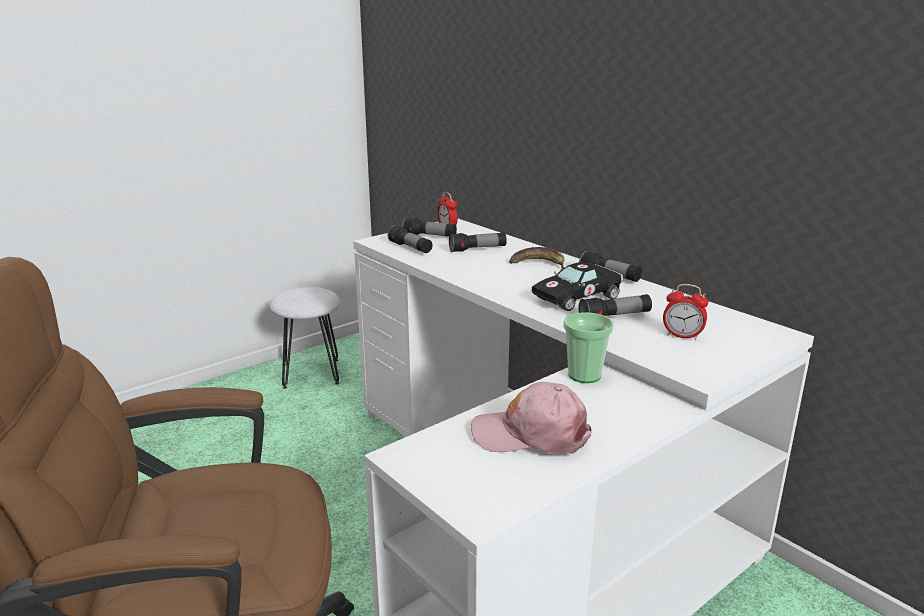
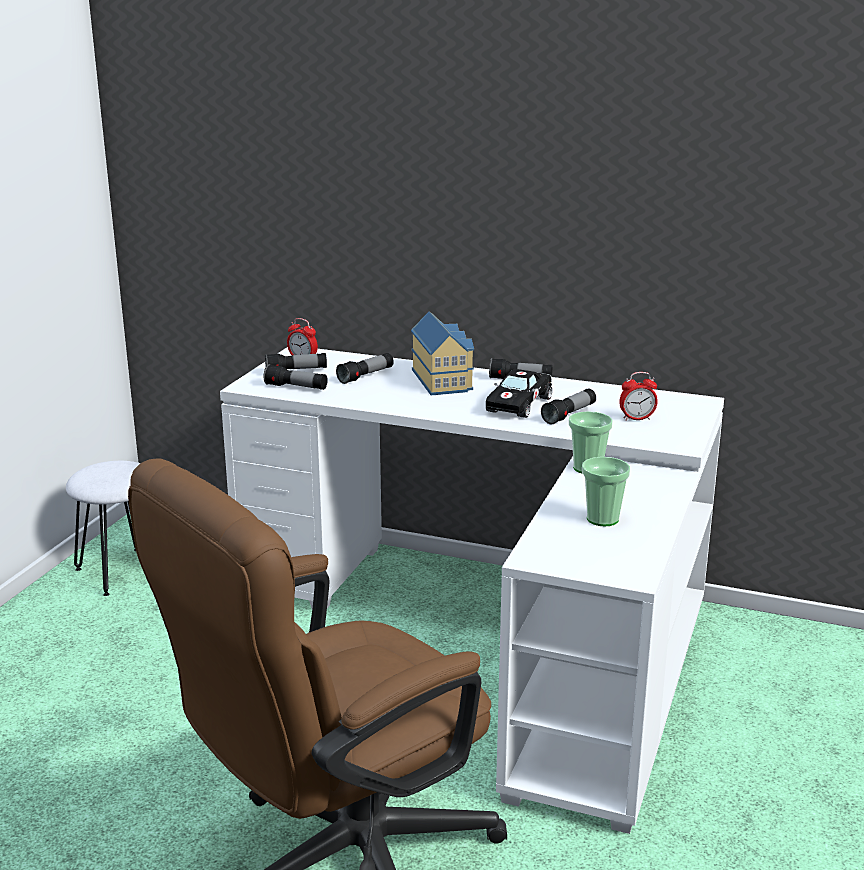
camera: 30 degrees left, 0 degrees up
pink cap [471,382,591,455] -> cup [582,457,630,526]
banana [509,247,564,269] -> toy house [411,311,474,395]

